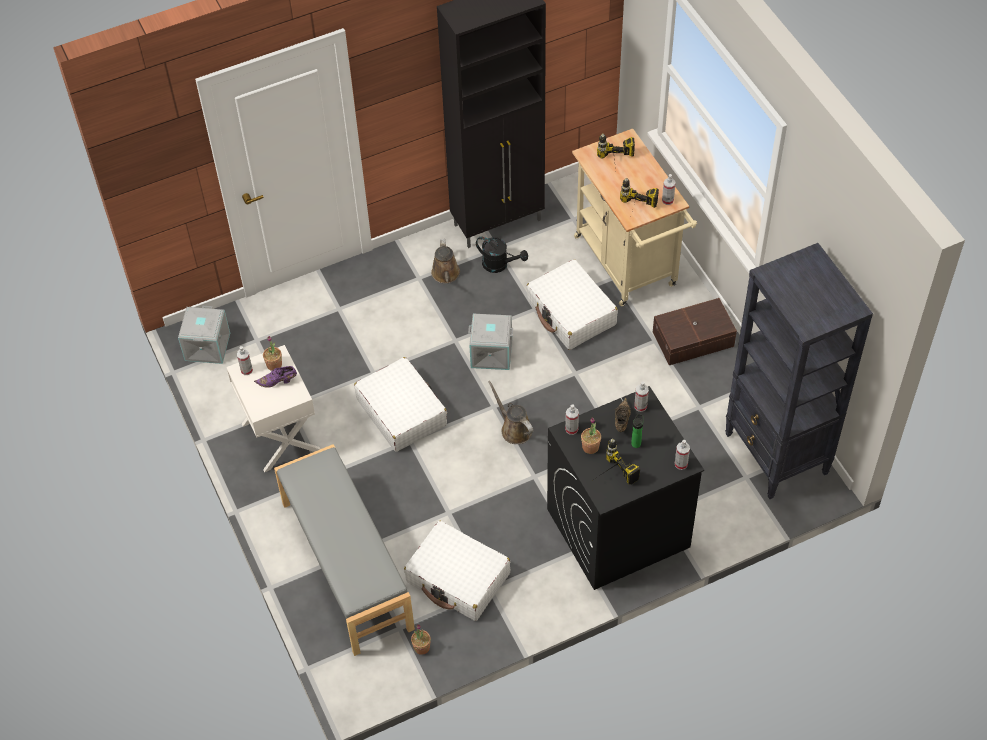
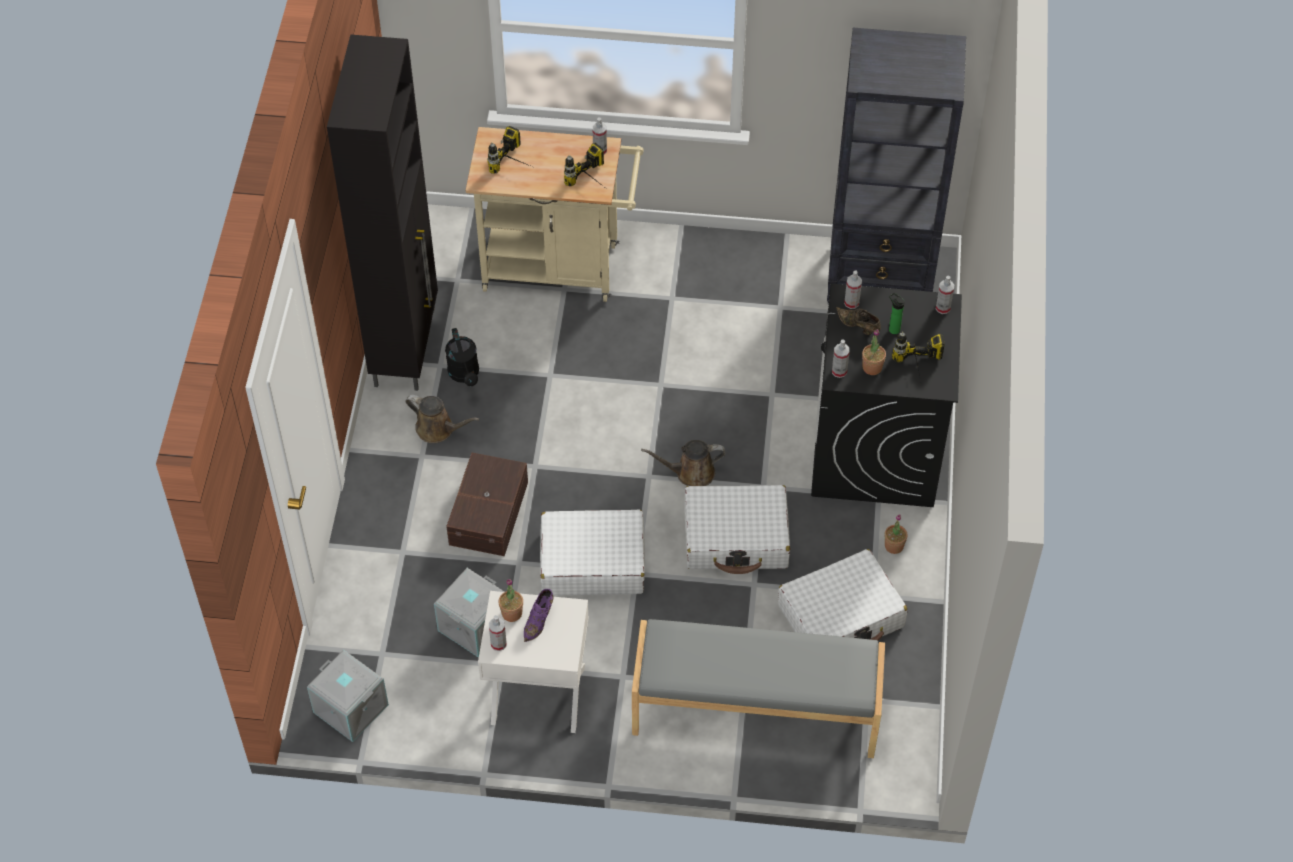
camera: 60 degrees left, 0 degrees up
potted plant [411,624,431,655] -> potted plant moved to [885,514,908,554]
grey storage box [468,314,513,370] -> grey storage box moved to [434,568,504,657]
black watering can [476,237,528,273] -> black watering can turned 105 degrees clockwise [445,328,479,386]
white suitcase [526,259,618,350] -> white suitcase moved to [684,485,790,574]
brown storage box [653,298,737,365] -> brown storage box moved to [446,453,528,556]

